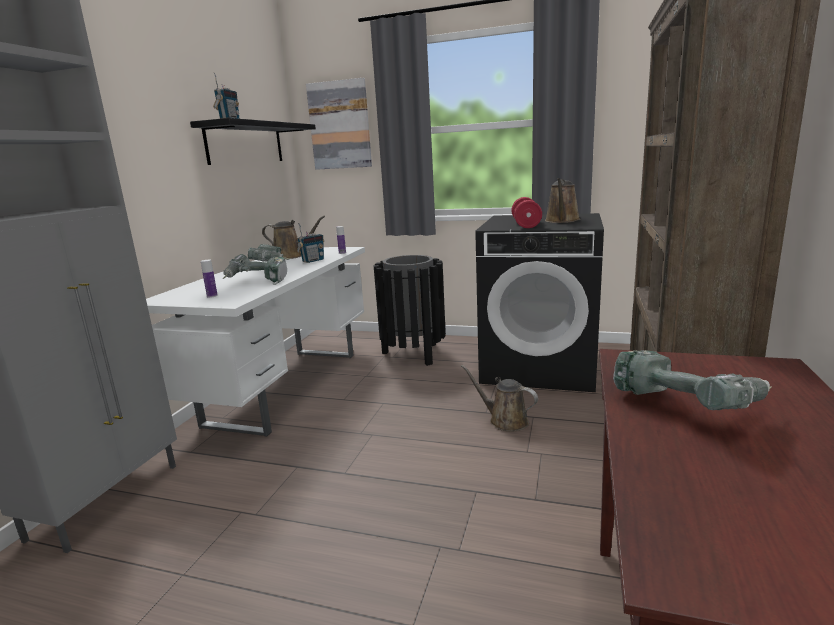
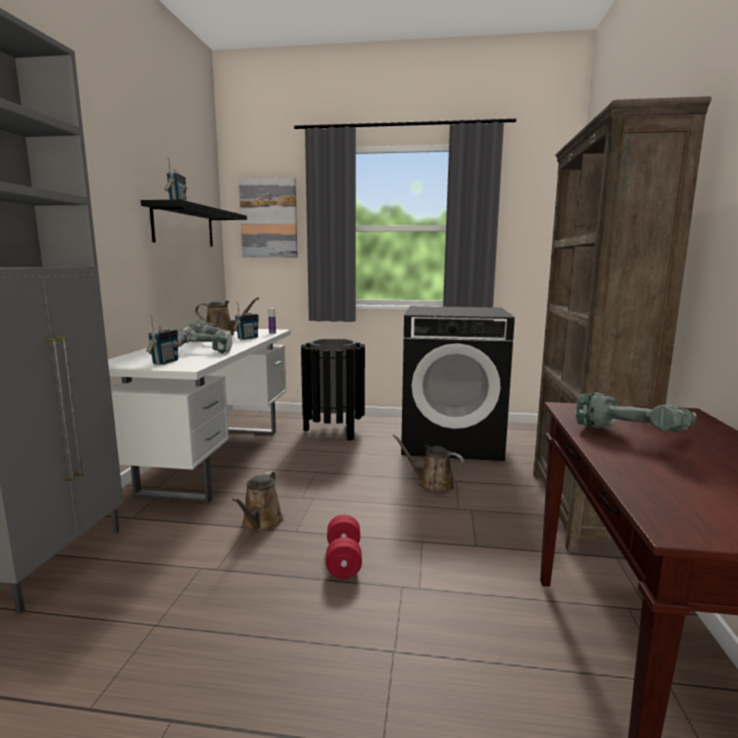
camera: 10 degrees left, 5 degrees down
bottle [201,260,218,298] -> radio [146,315,179,365]
red dumbbell [511,197,542,228] -> red dumbbell moved to [326,515,362,579]
brown watering can [545,178,580,223] -> brown watering can moved to [232,471,284,531]

